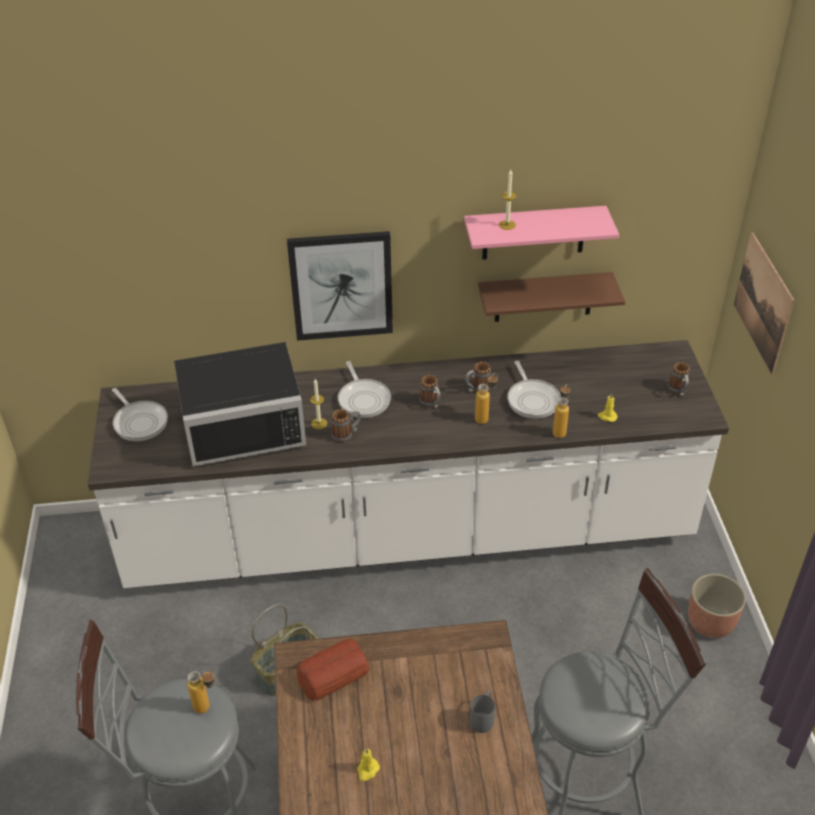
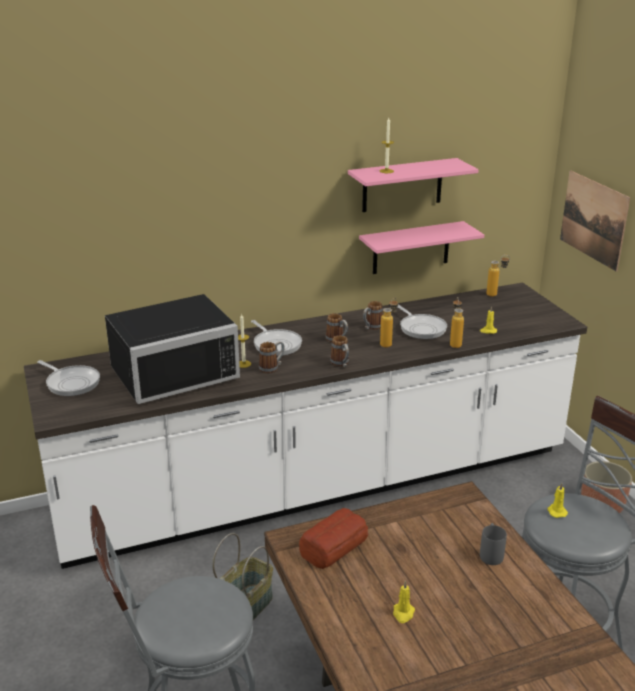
camera: 15 degrees left, 15 degrees down
bottle [187,671,215,714] -> bottle moved to [486,255,510,297]
picture [287,231,393,341] -> none
brown shelf [478,272,625,322] -> pink shelf [359,221,484,274]
mug [668,362,690,396] -> mug moved to [330,335,349,367]
none -> yellow candle [547,483,568,518]

